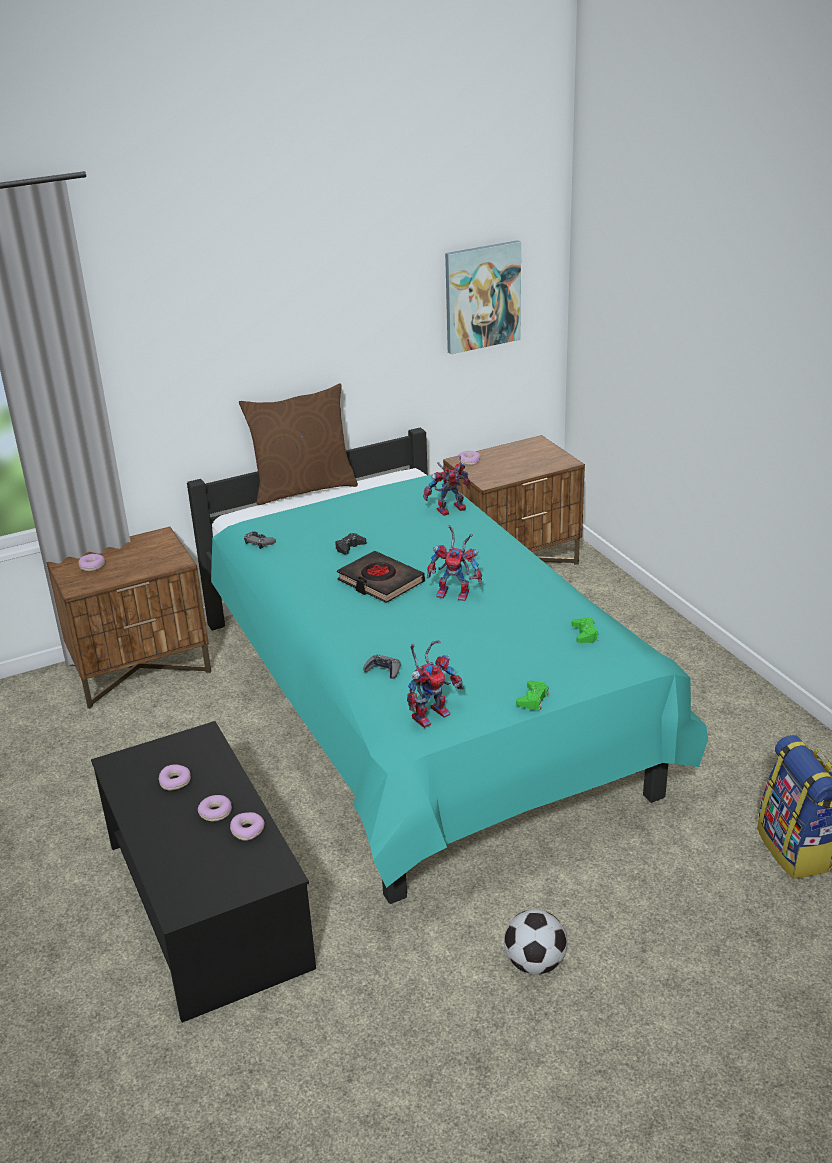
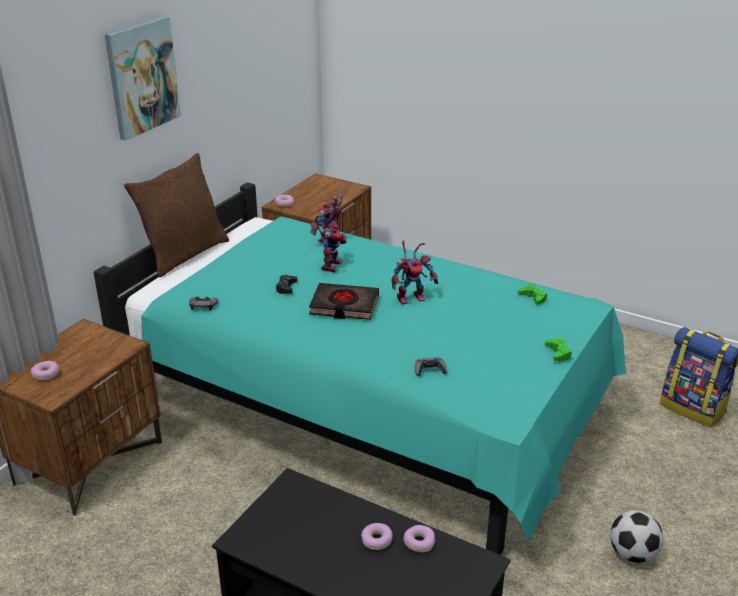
camera: 35 degrees left, 0 degrees up
donut [158,764,191,791] -> none
toy robot [407,640,464,728] -> toy robot moved to [315,211,347,273]
picture [445,240,521,354] -> picture moved to [105,16,181,141]

